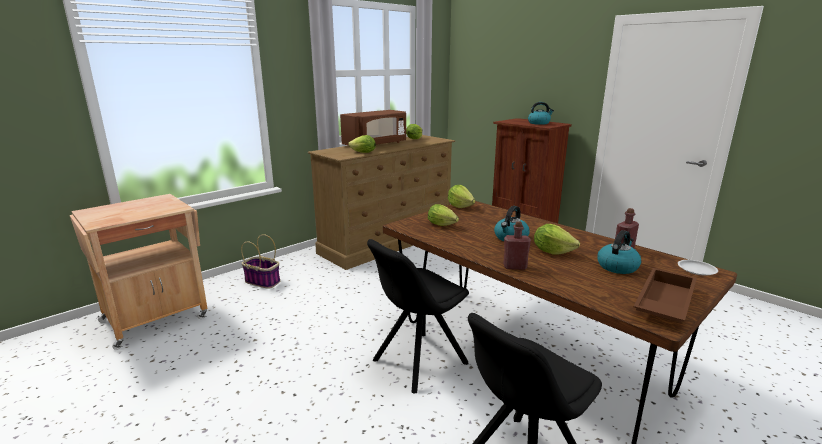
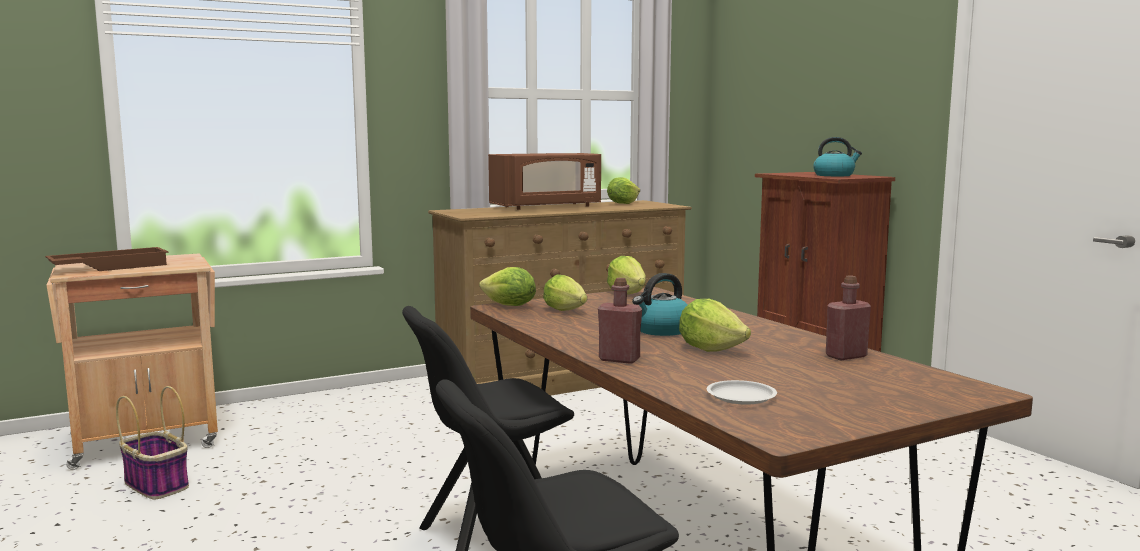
camera: 15 degrees right, 10 degrees down
basket [241,234,280,289] -> basket moved to [116,386,189,500]
lettuce [348,135,376,153] -> lettuce moved to [479,267,536,306]
kettle [597,230,641,274] -> none
brown tray [634,268,697,323] -> brown tray moved to [45,247,169,271]
white plate [678,260,718,276] -> white plate moved to [707,380,777,405]

